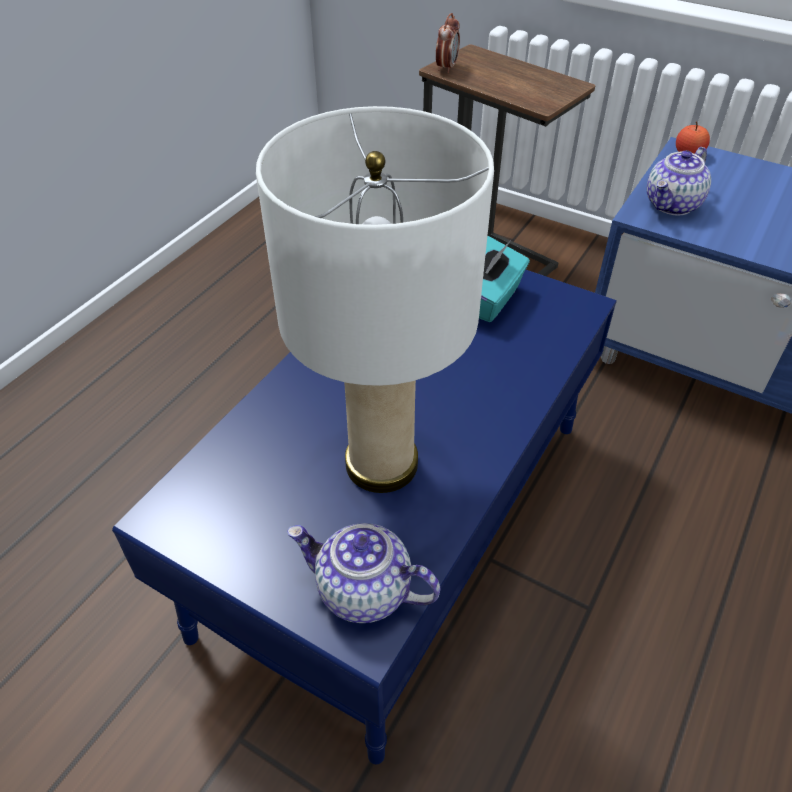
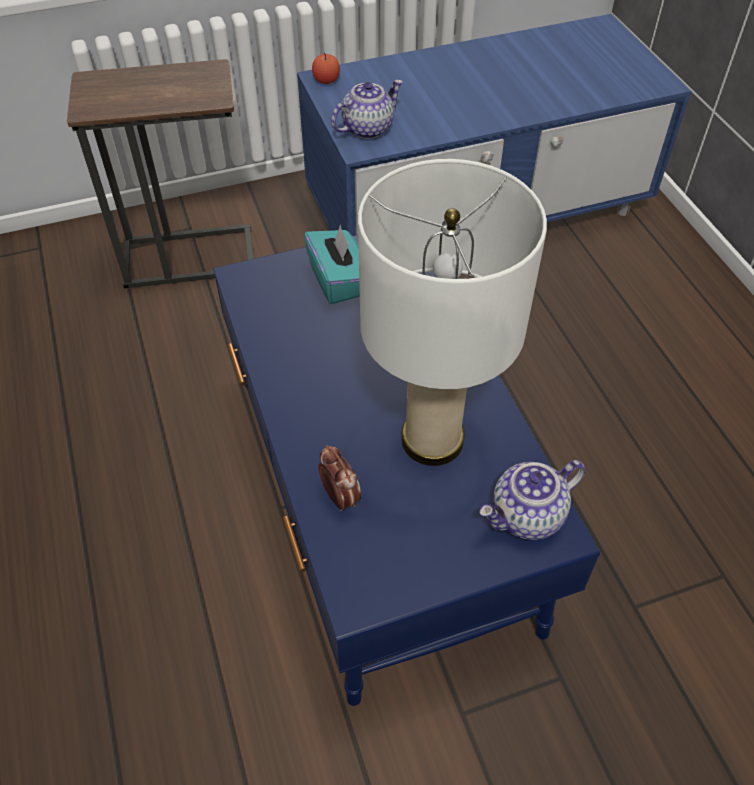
camera: 50 degrees left, 5 degrees up
alarm clock [436,13,460,73] -> alarm clock moved to [318,445,361,511]
teapot [647,147,711,215] -> teapot turned 120 degrees counterclockwise [331,80,403,139]

